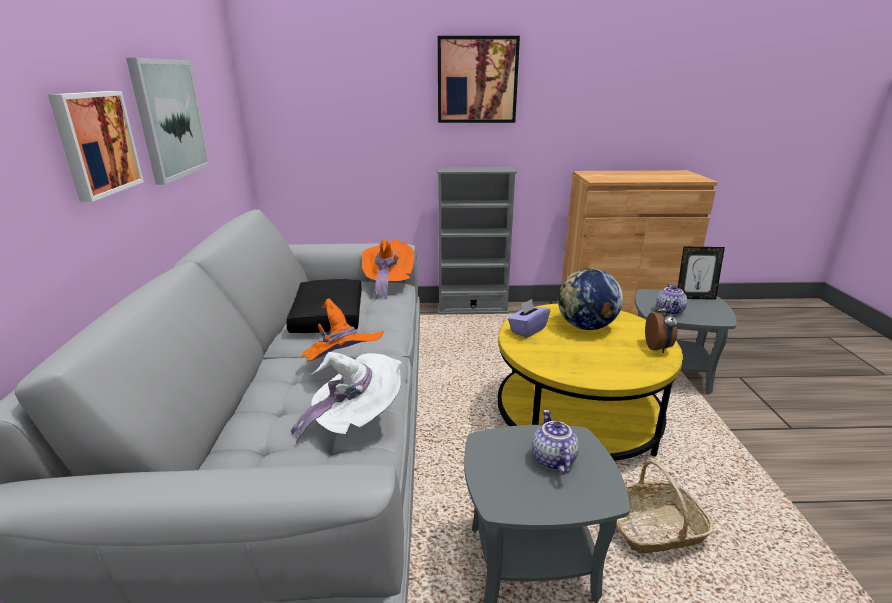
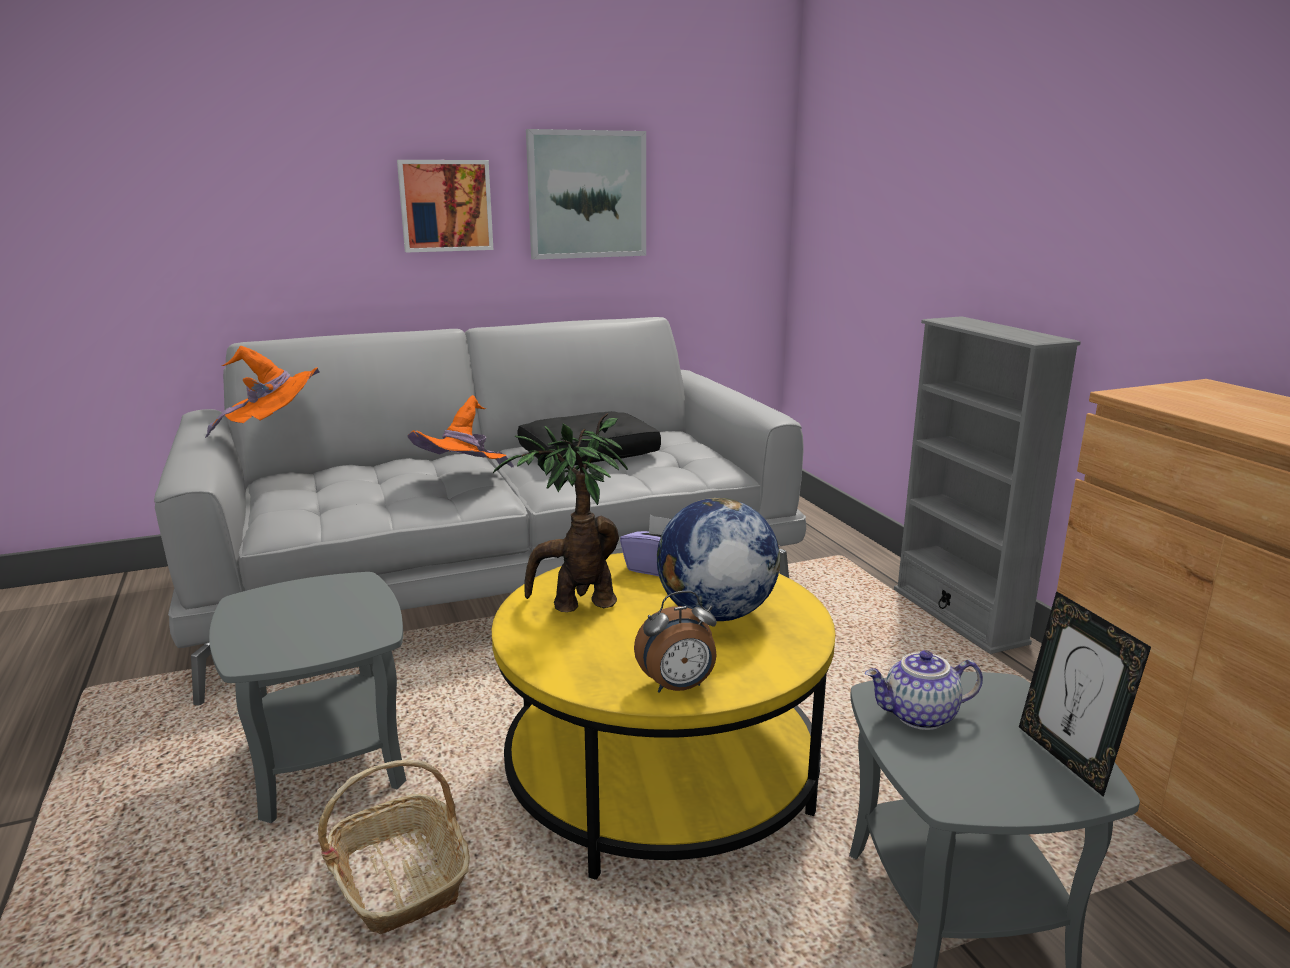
camera: 70 degrees right, 5 degrees down
white hat [291,352,402,444] -> none
orange hat [362,238,414,299] -> orange hat moved to [205,346,320,438]
picture [438,36,520,123] -> none
teapot [532,410,579,474] -> none
none -> potted plant [493,413,628,612]

